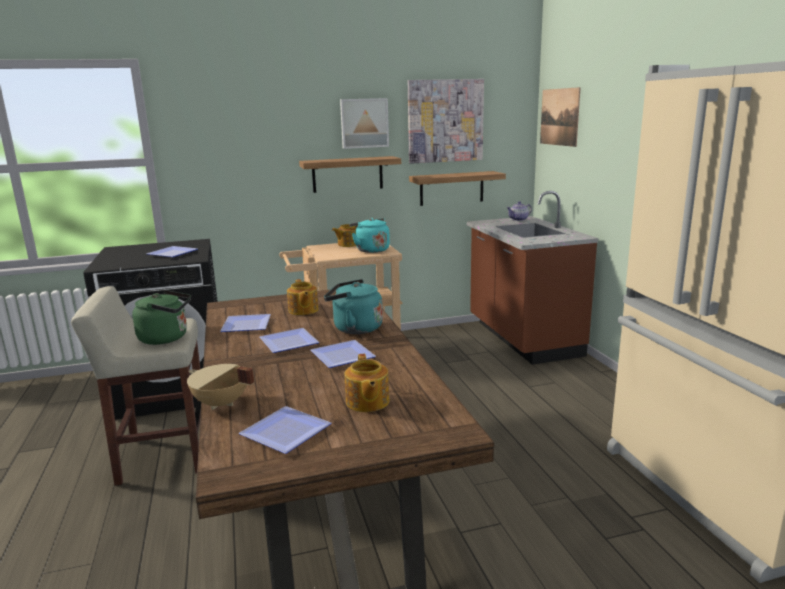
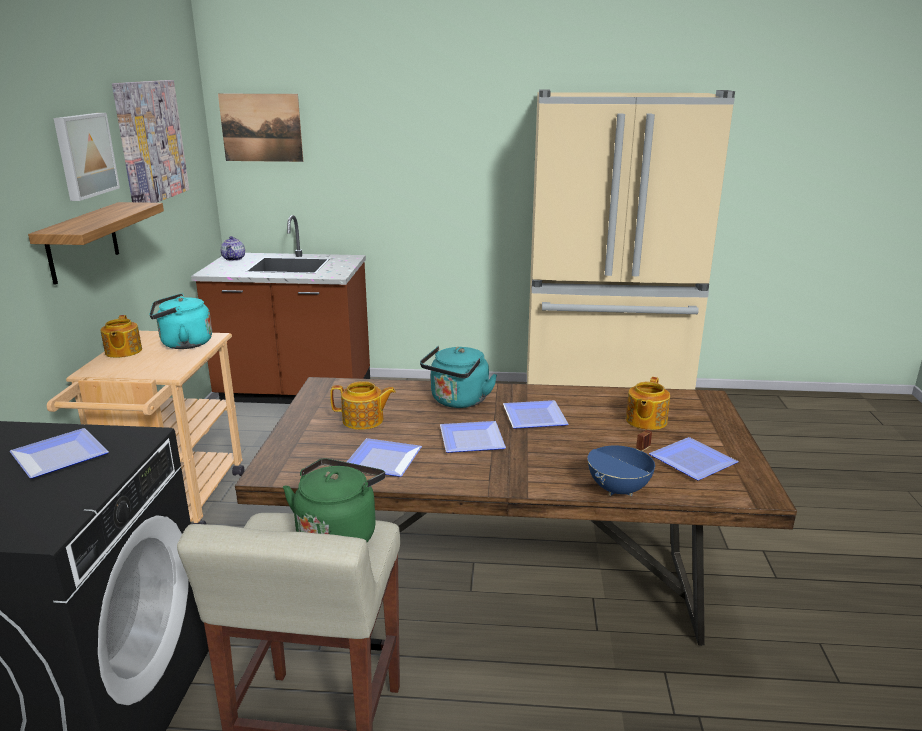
camera: 70 degrees left, 5 degrees up
beige cooking pot [187,364,255,410] -> blue cooking pot [587,430,655,496]
teapot [344,354,390,412] -> teapot turned 105 degrees clockwise [626,377,670,430]
shelf [409,171,506,206] -> none

